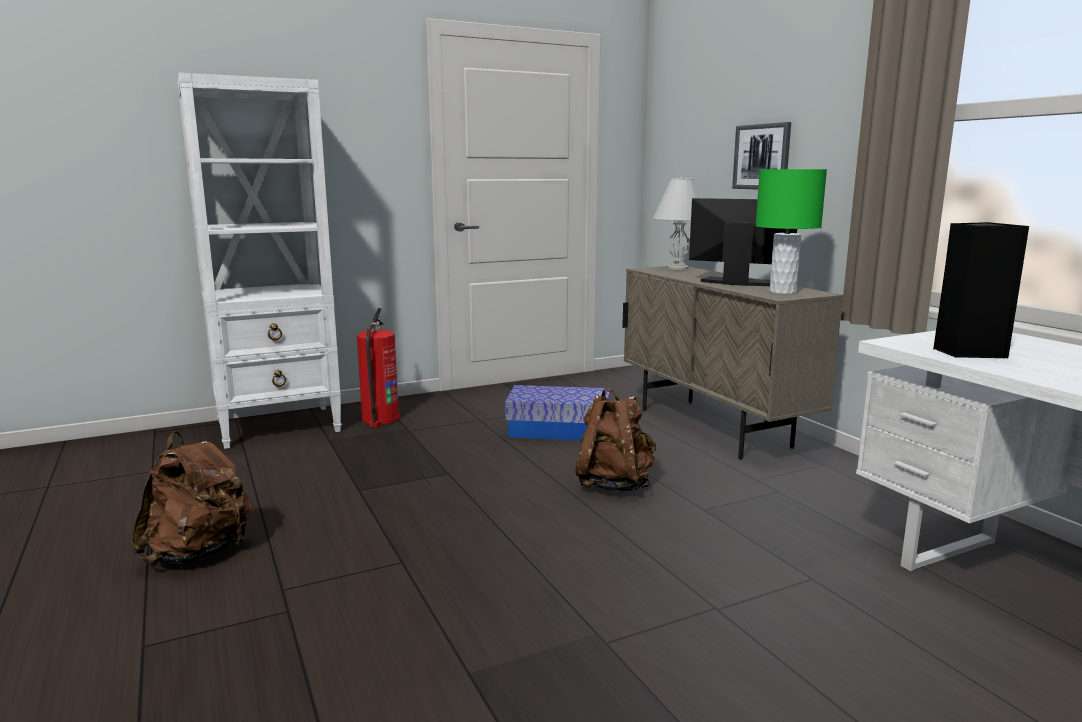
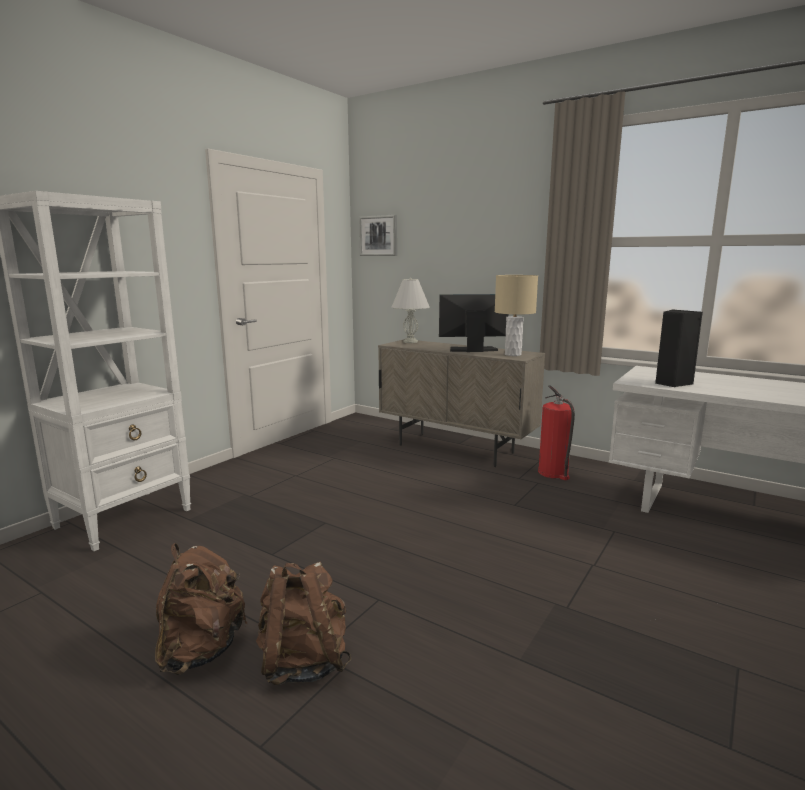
camera: 30 degrees left, 0 degrees up
fire extinguisher [357,308,399,427] -> fire extinguisher moved to [538,385,575,480]
storage box [505,385,610,441] -> none
brown backpack [575,388,656,492] -> brown backpack moved to [256,562,351,685]
picture [732,122,791,189] -> picture moved to [359,215,397,256]
green table lamp [755,169,827,294] -> beige table lamp [495,275,538,356]

